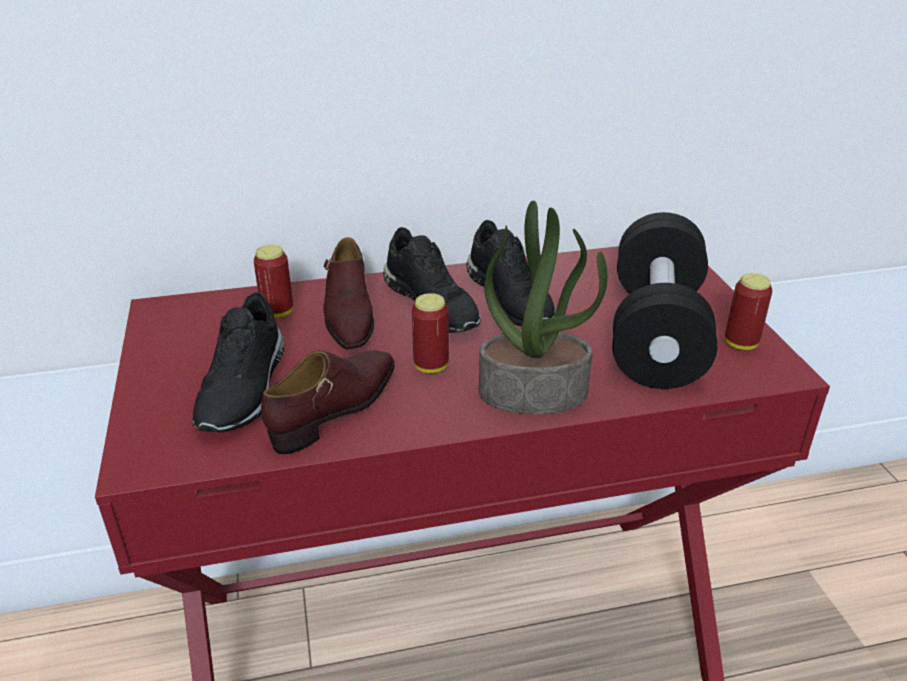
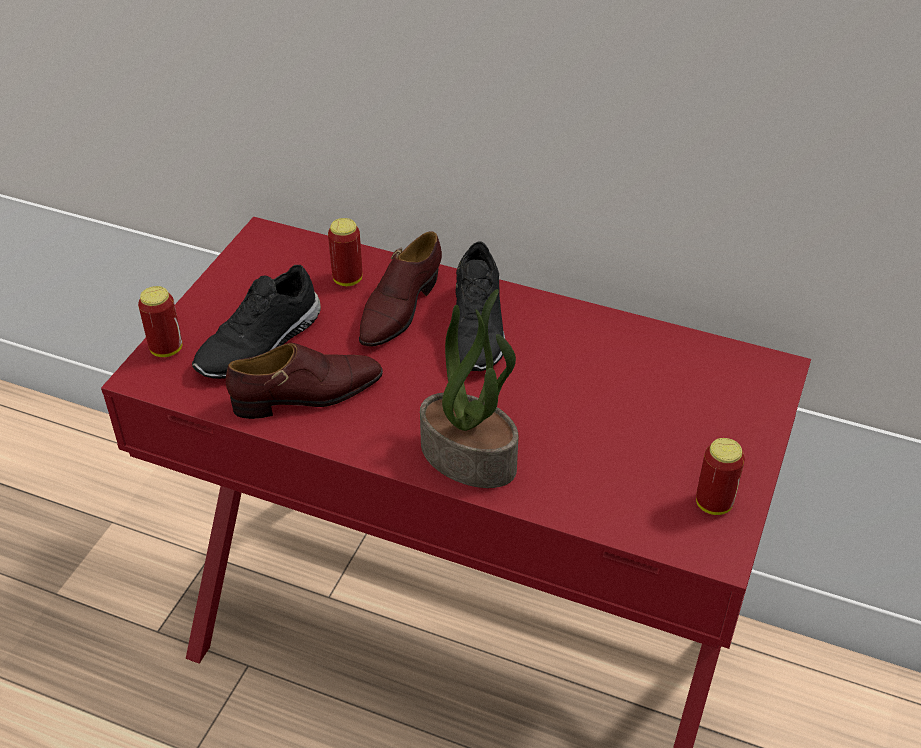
camera: 35 degrees right, 10 degrees up
can [412,293,449,373] -> can moved to [138,286,182,357]
black shoe [467,220,556,326] -> none
black dumbbell [612,212,718,389] -> none

